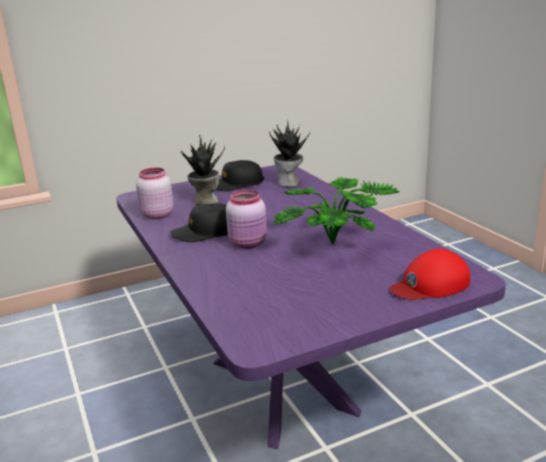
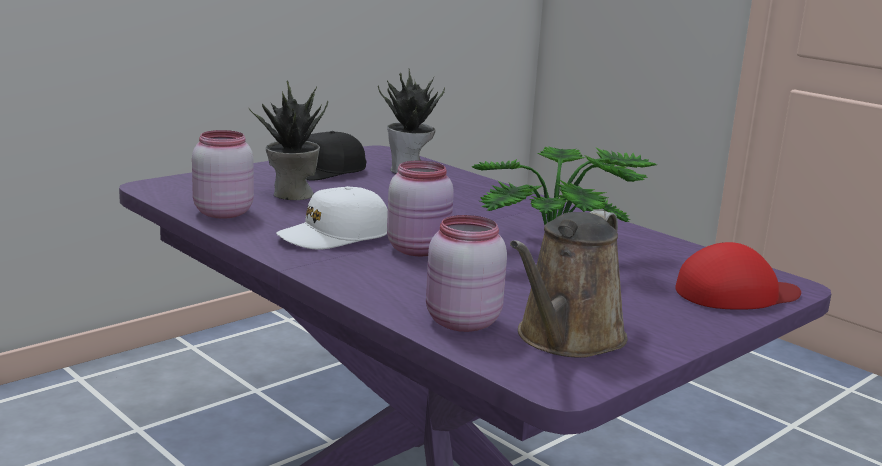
camera: 20 degrees left, 5 degrees down
black cap [171,203,228,242] -> white cap [276,186,388,250]
red cap [390,249,470,300] -> red cap turned 150 degrees counterclockwise [675,242,801,310]
none -> pink jar [426,215,507,332]
none -> brown watering can [510,210,627,358]

